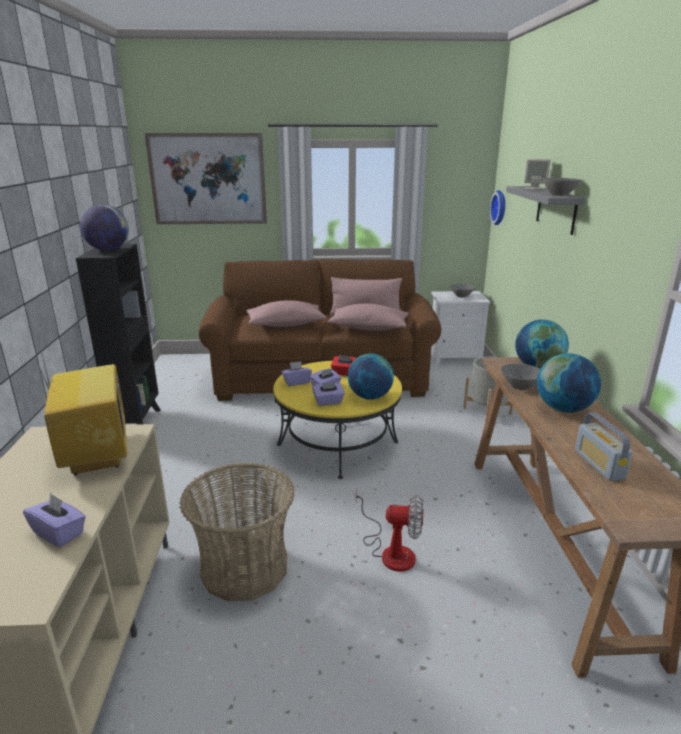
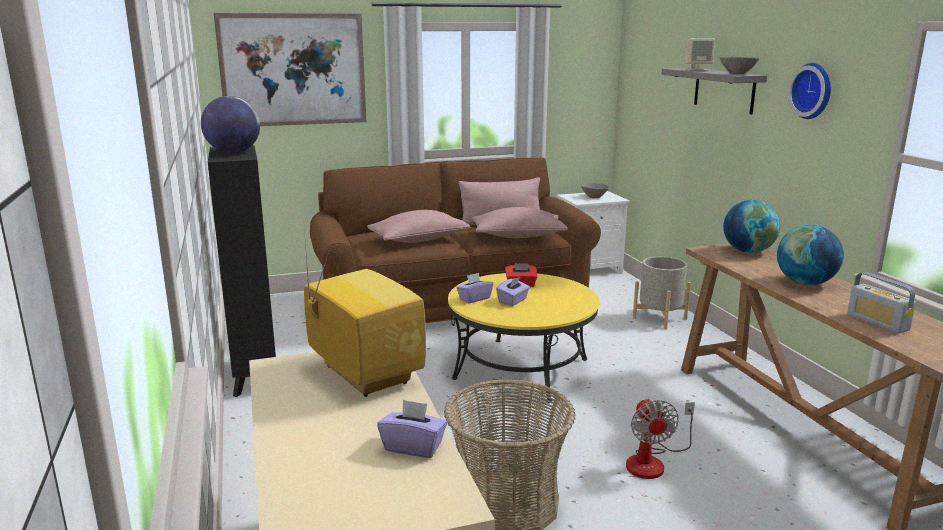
camera: 15 degrees left, 5 degrees down
purple tissue box [312,382,345,406] -> none
globe [348,353,394,400] -> none
fan [356,490,423,572] -> fan turned 90 degrees clockwise [626,398,695,479]
wall clock [490,190,505,225] -> wall clock moved to [788,63,831,119]
grey bowl [501,364,540,390] -> none

